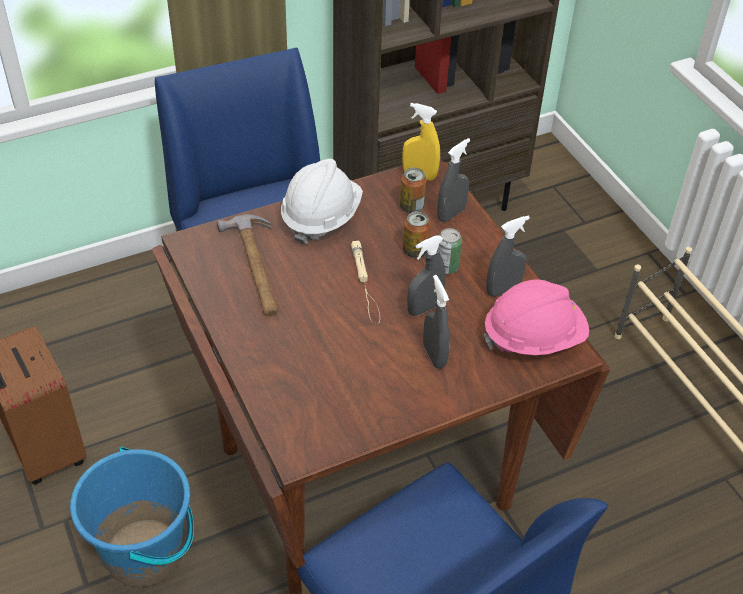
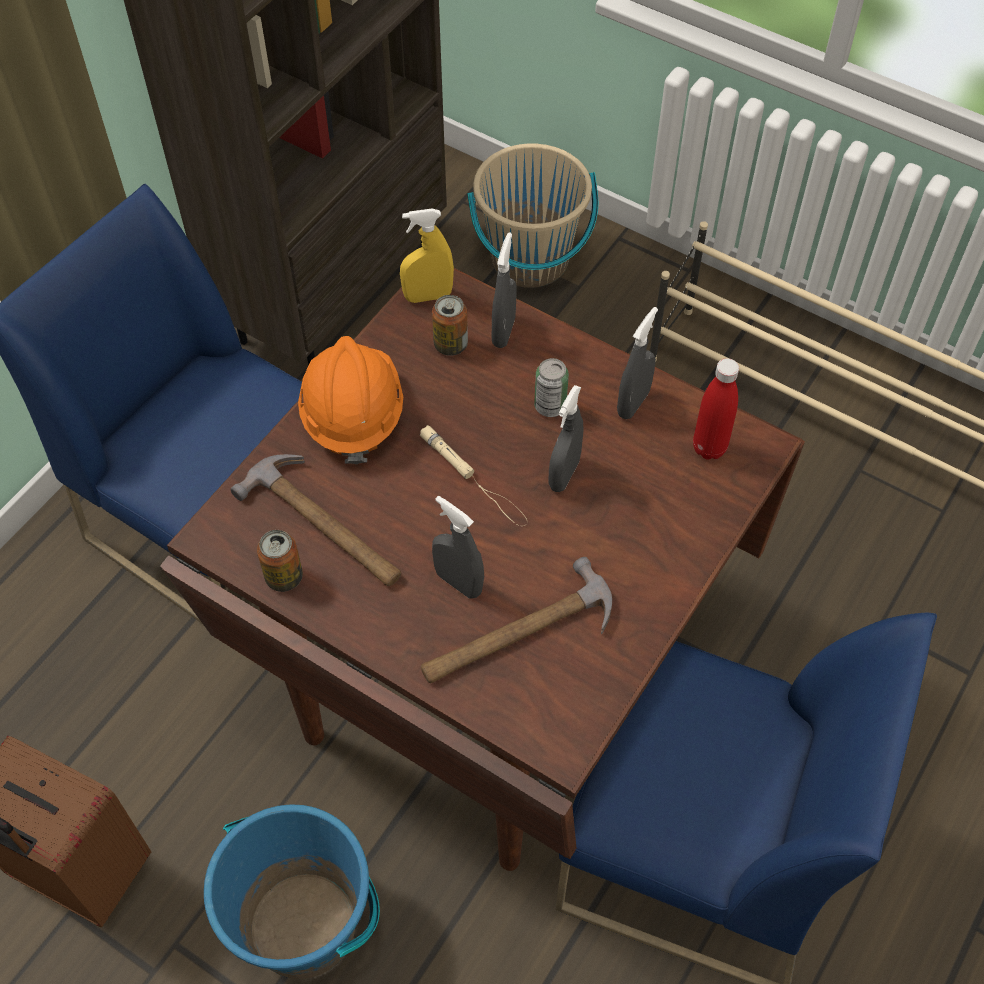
camera: 30 degrees left, 10 degrees up
white hard hat [281,159,363,245] -> orange hard hat [298,336,403,464]
can [403,211,431,258] -> can moved to [257,530,303,592]
grey spray bottle [423,275,450,369] -> grey spray bottle moved to [432,496,484,599]
pink hard hat [483,279,589,355] -> red bottle [693,358,739,460]
none -> hammer [421,557,612,683]
none -> beige bucket [467,144,599,288]

